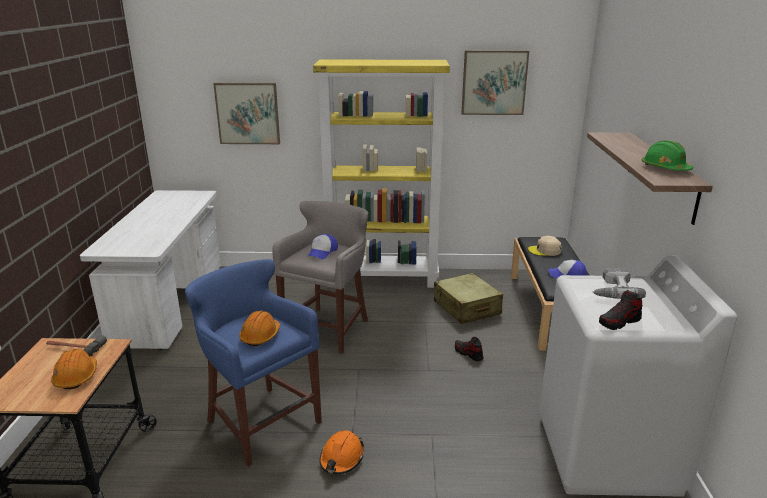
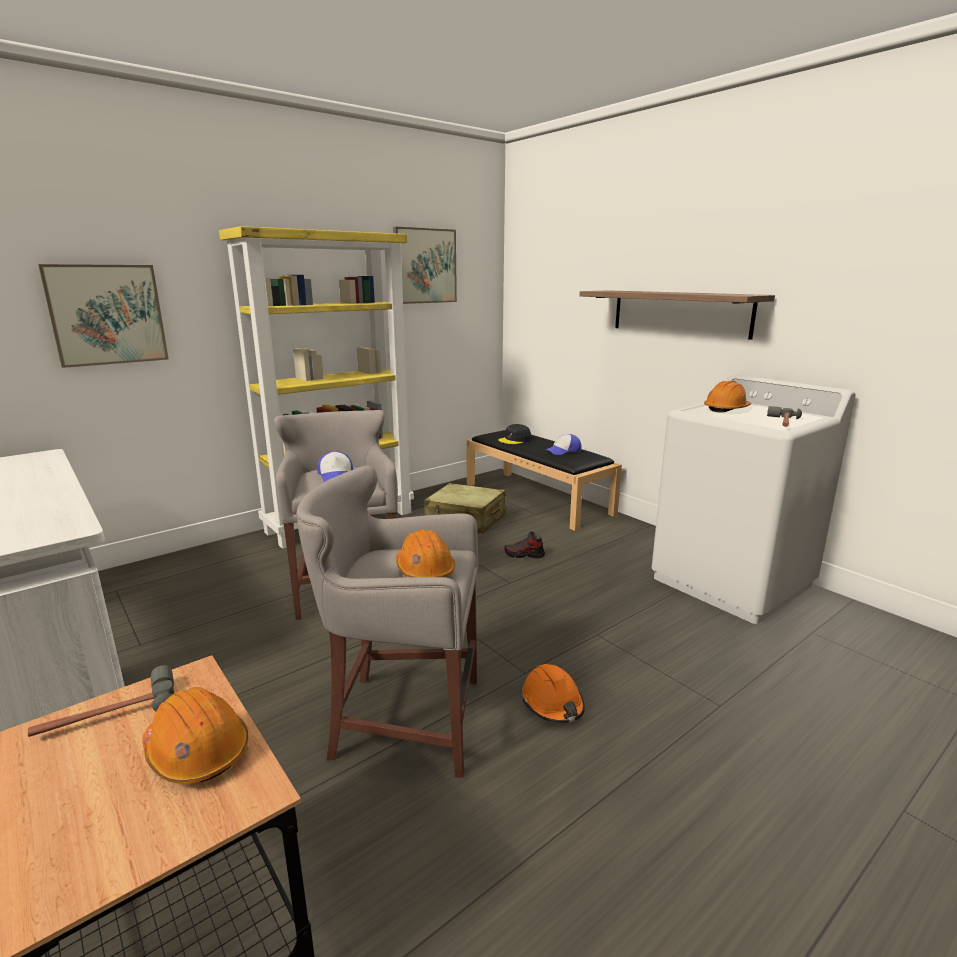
camera: 40 degrees left, 5 degrees down
blue stool [185,259,322,466] -> grey stool [297,465,478,778]
beige cap [528,236,562,256] -> black cap [498,424,531,444]
power drill [593,268,646,299] -> orange hard hat [704,380,751,413]
shoe [599,290,642,330] -> hammer [767,406,802,427]
green hard hat [641,140,693,171] -> none

